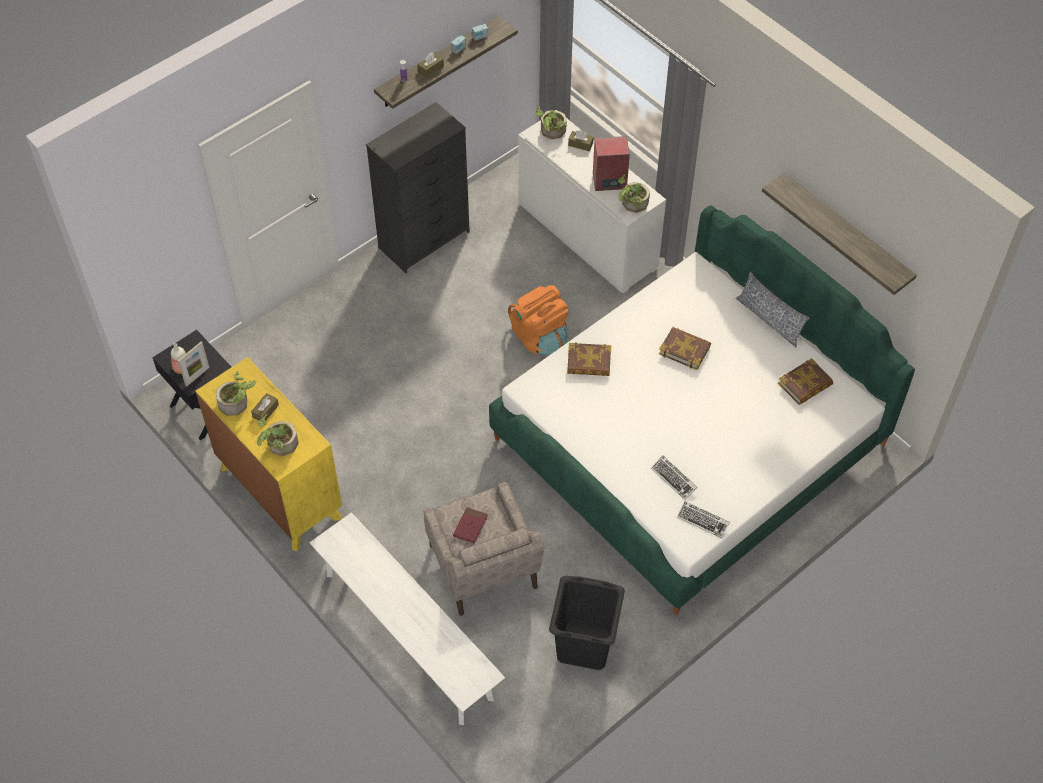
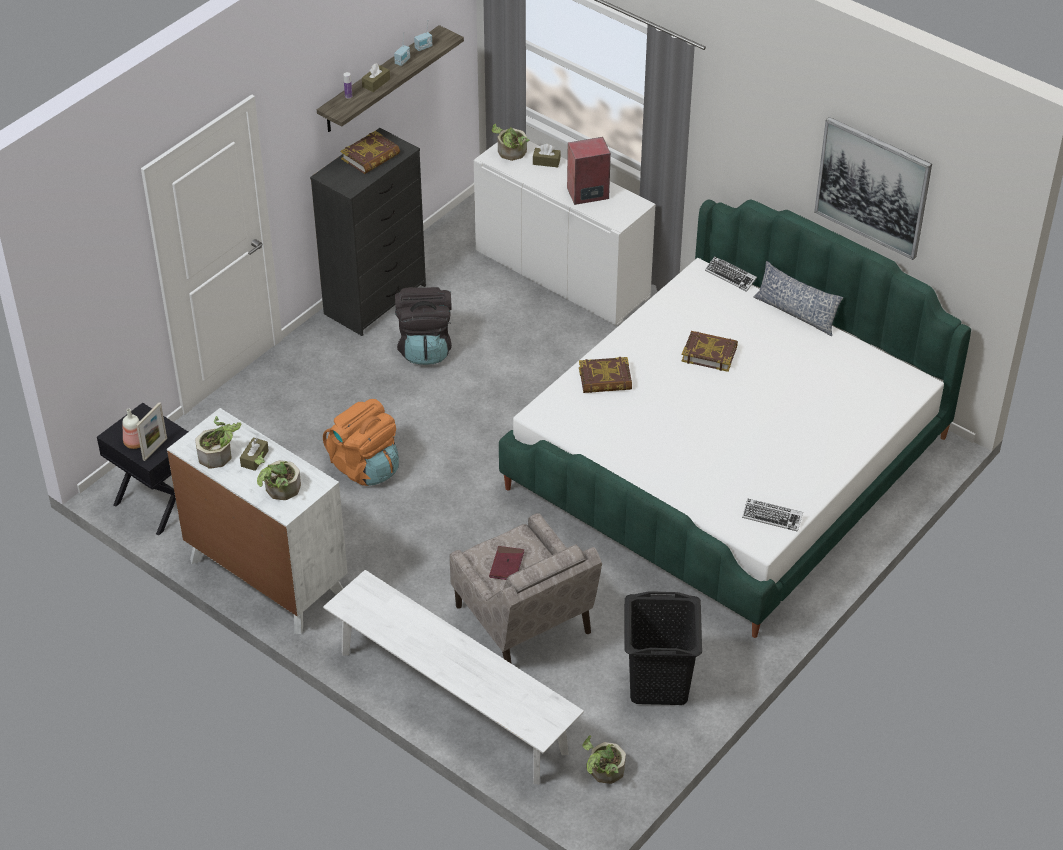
camera: 10 degrees left, 10 degrees down
yellow dresser [196,357,342,551] -> white dresser [167,408,348,634]
orange backpack [508,285,568,356] -> orange backpack moved to [323,399,399,486]
potted plant [618,174,650,213] -> potted plant moved to [582,735,626,784]
keyboard [651,456,697,500] -> keyboard moved to [705,256,757,292]
shelf [762,173,917,295] -> picture [814,117,932,260]
book [778,358,833,405] -> book moved to [341,131,400,174]
none -> black backpack [395,287,452,365]

